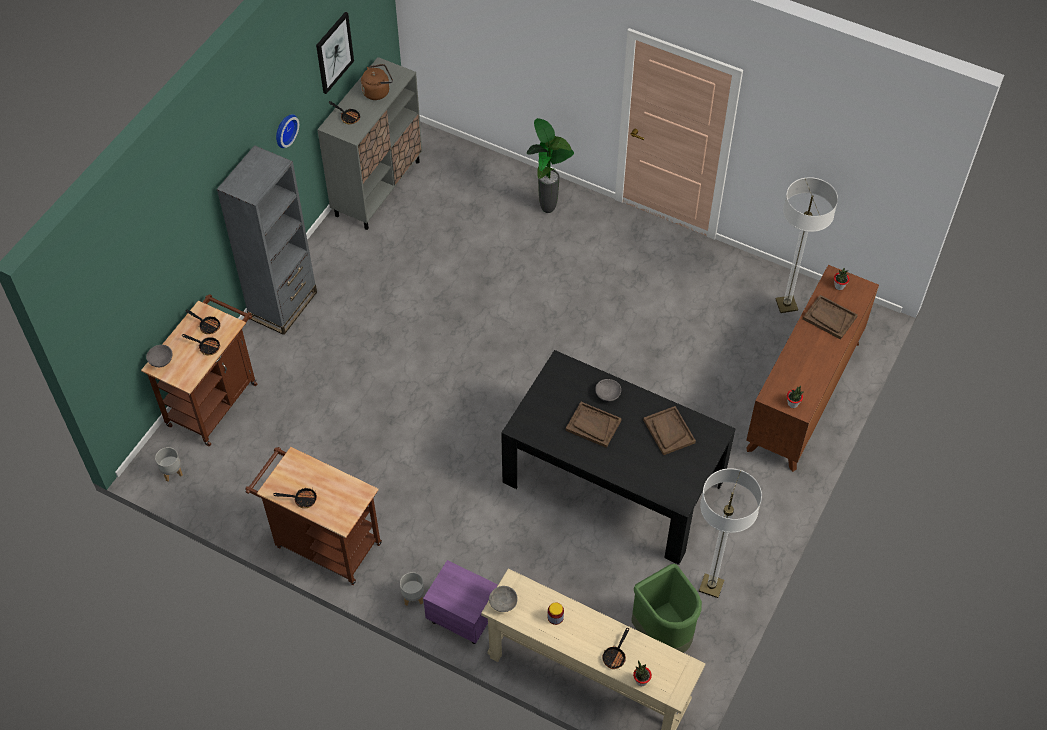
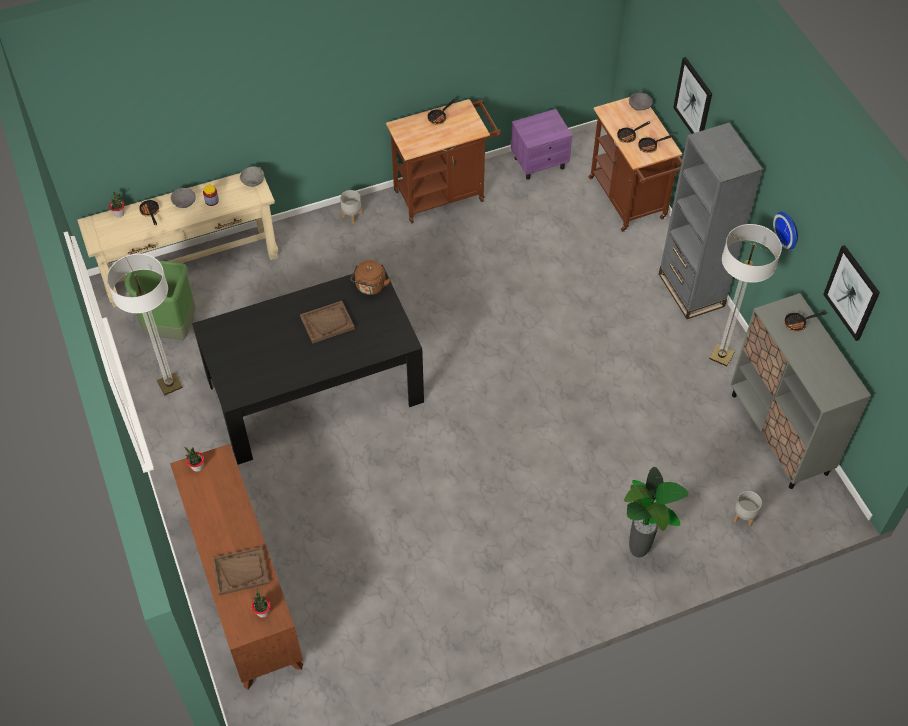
camera: 130 degrees right, 0 degrees up
grey planter [155,447,183,481] -> grey planter moved to [734,491,762,526]
brown kettle [361,64,393,100] -> brown kettle moved to [351,260,391,295]
purple nightstand [423,560,498,644] -> purple nightstand moved to [511,109,573,180]
grey bowl [595,379,621,401] -> grey bowl moved to [171,188,196,208]
brown tray [643,406,696,455] -> none
floor lamp [776,177,838,313] -> floor lamp moved to [709,224,782,366]
none -> picture [673,57,712,134]

